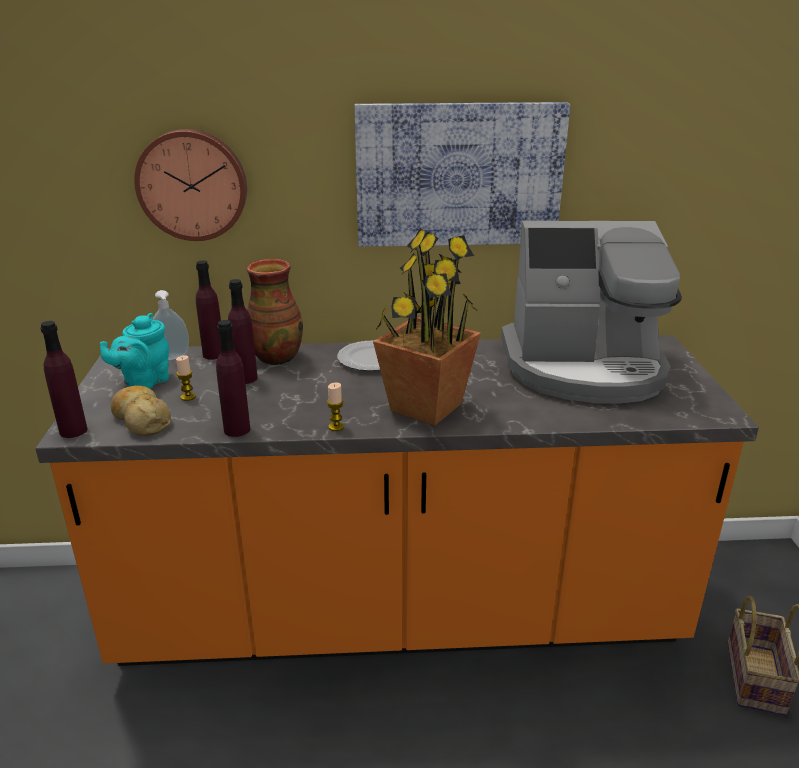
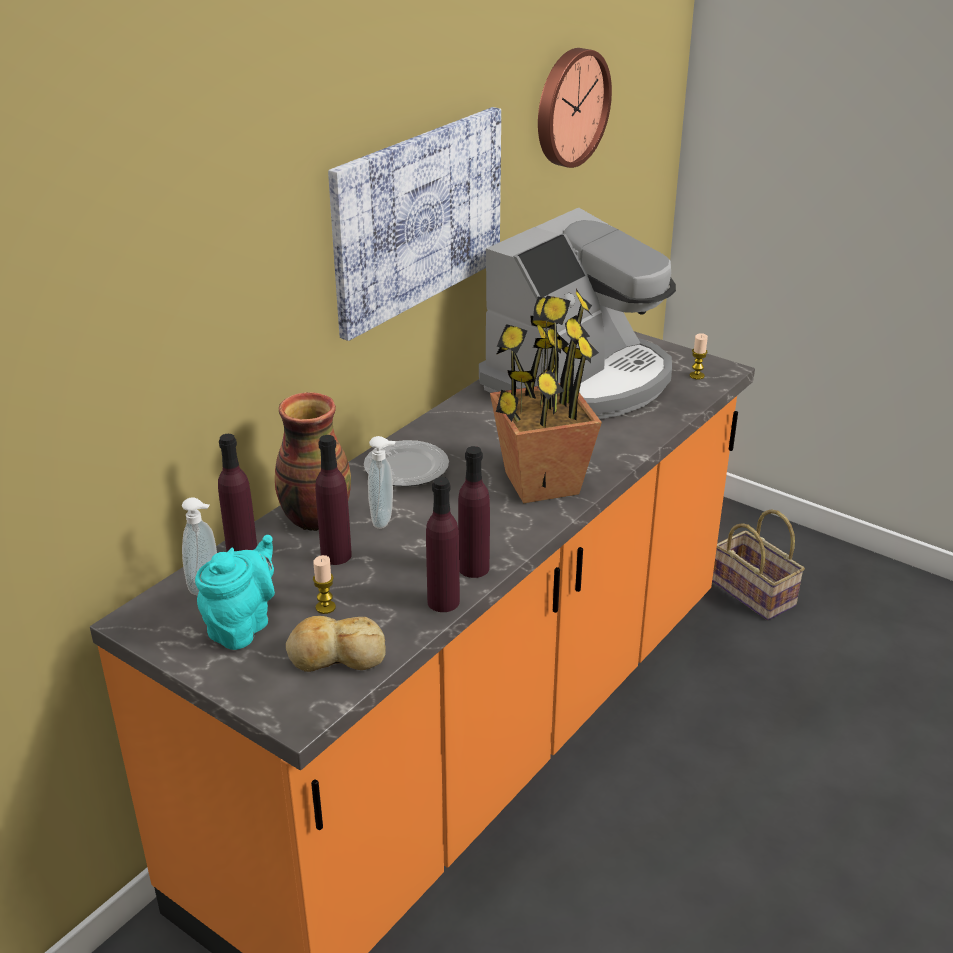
camera: 50 degrees left, 5 degrees up
purple bottle [40,321,87,438] -> purple bottle moved to [458,446,490,578]
turquoise teapot [100,313,169,389] -> turquoise teapot turned 135 degrees counterclockwise [195,535,275,650]
wall clock [134,129,247,241] -> wall clock moved to [538,48,612,168]
candle [327,382,344,431] -> candle moved to [690,333,708,379]
none -> soap dispenser [368,436,396,529]

